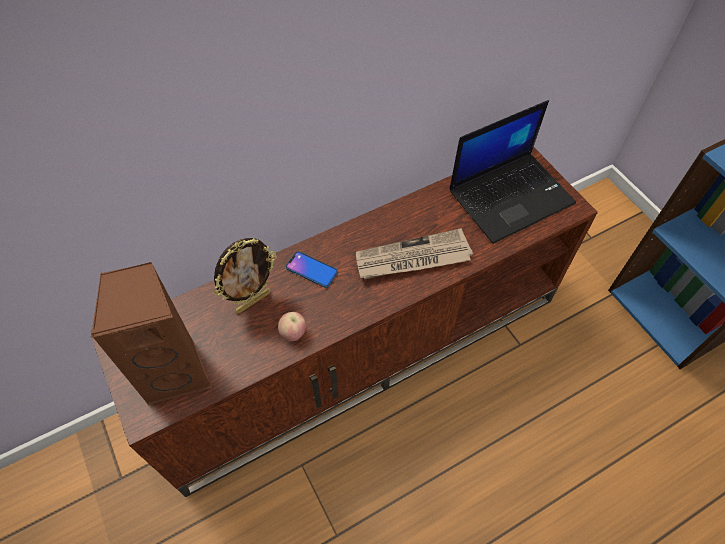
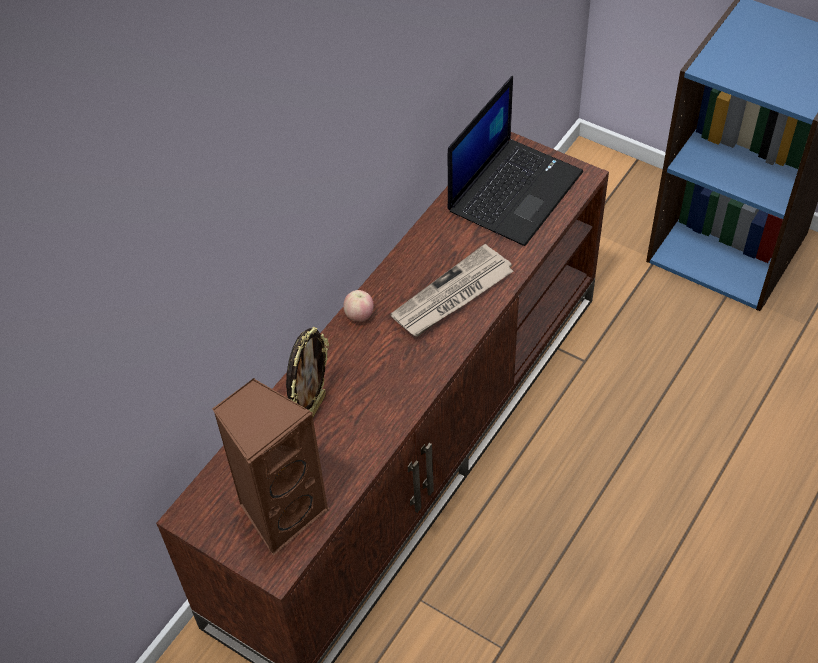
camera: 25 degrees left, 5 degrees down
apple [278,312,306,341] -> apple moved to [343,290,374,321]
phone [286,251,338,288] -> none

